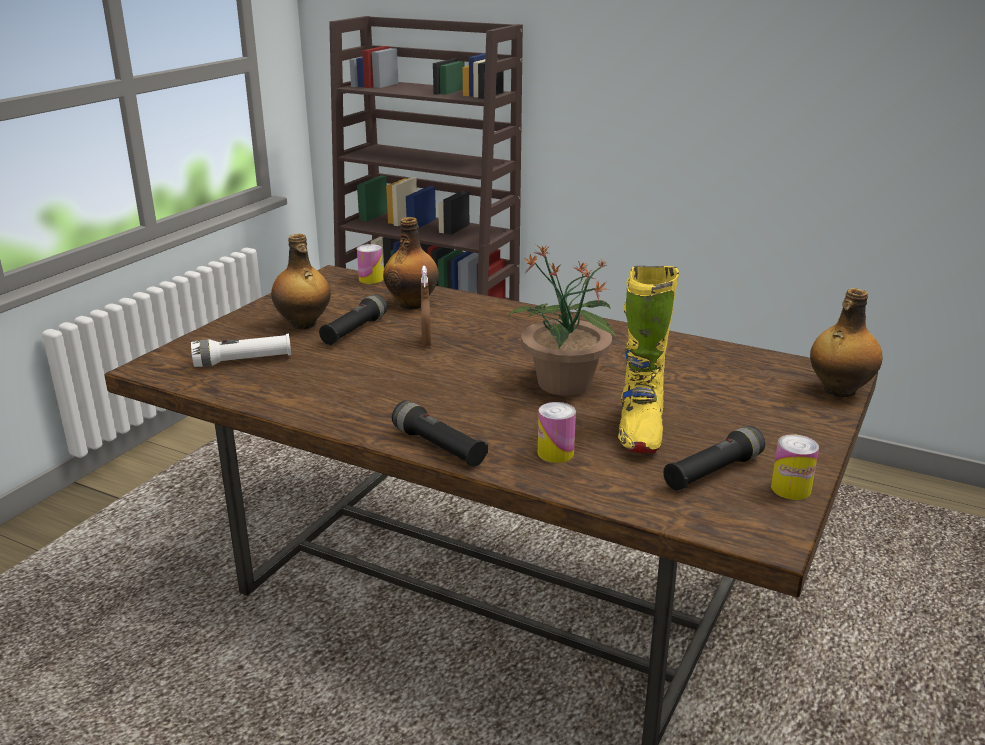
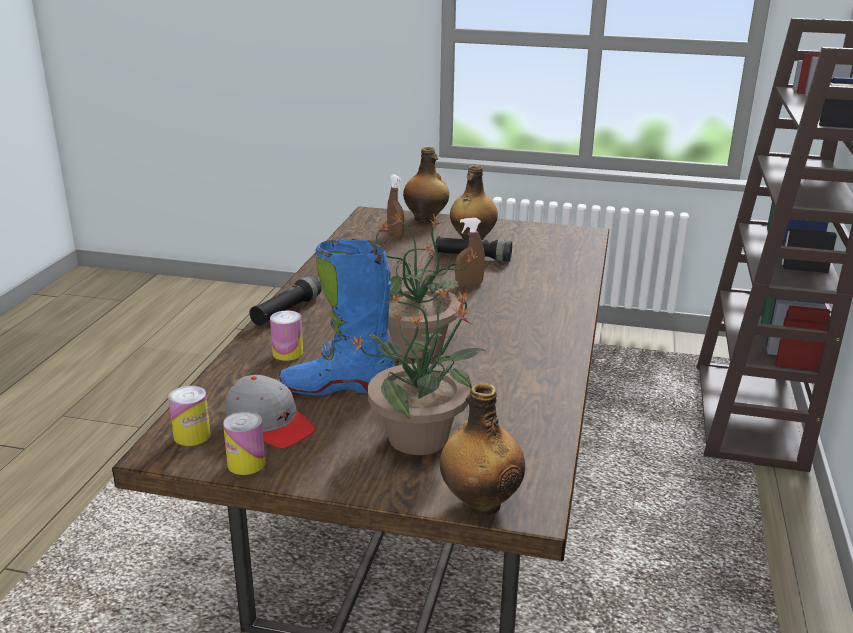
camera: 75 degrees right, 0 degrees up
white flashlight [191,333,291,367] -> brown spray bottle [387,174,404,237]
can [357,244,384,284] -> can moved to [168,386,210,446]
bottle [383,217,439,309] -> bottle moved to [403,147,449,222]
yellow boot [618,266,679,453] -> blue boot [279,239,395,396]
black flashlight [663,426,765,491] -> grey cap [226,375,316,448]
none -> potted plant [349,287,487,455]

